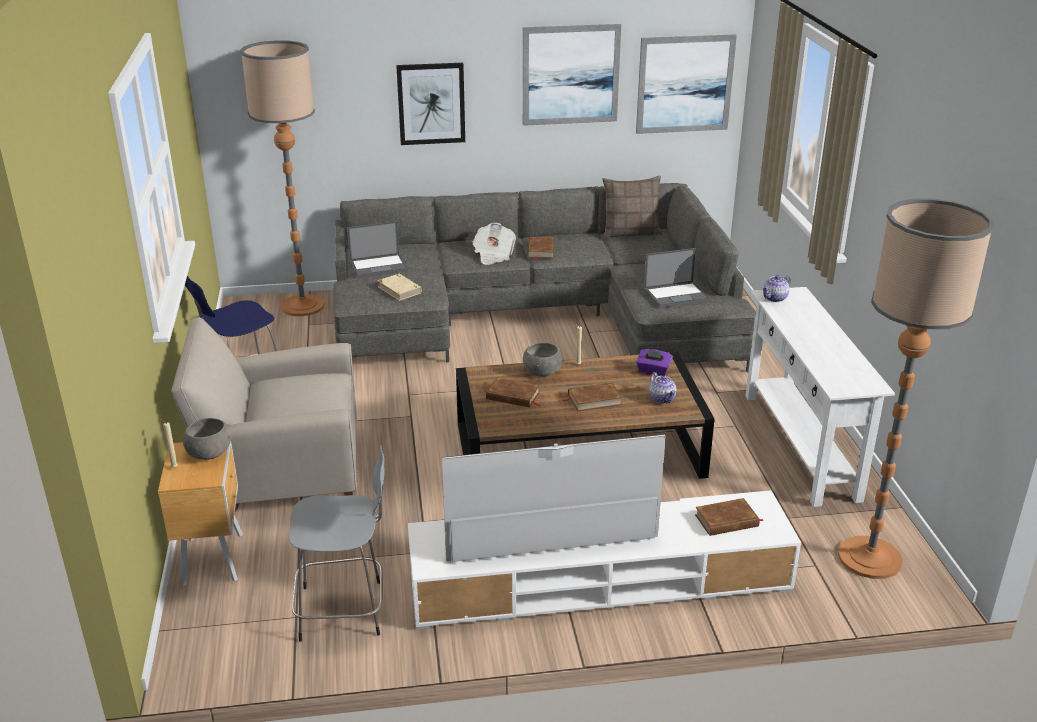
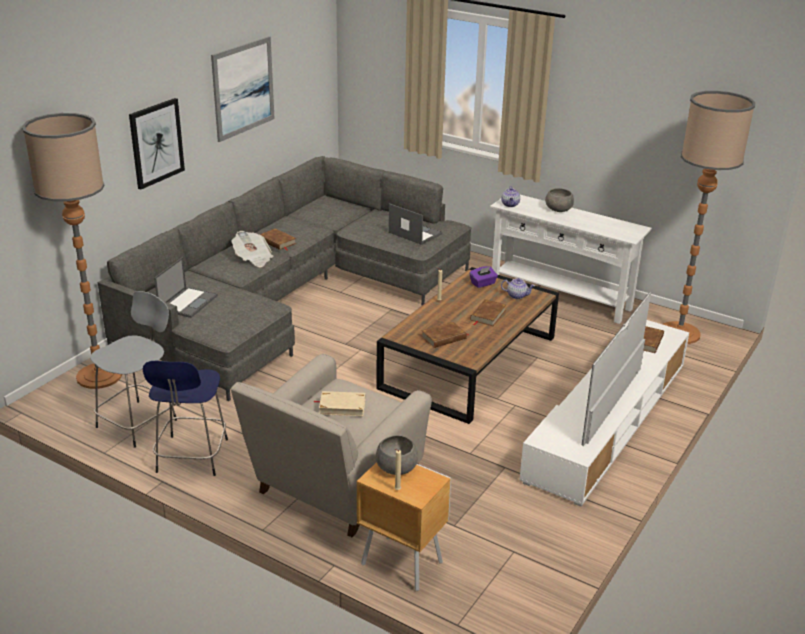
camera: 50 degrees left, 0 degrees up
grey stool [289,445,384,642] -> grey stool moved to [90,291,177,448]
beige book [377,274,422,301] -> beige book moved to [314,391,365,416]
grey bowl [523,342,562,377] -> grey bowl moved to [545,188,574,212]
pillow [602,176,662,238] -> none
picture [636,34,737,134] -> none
laptop [644,248,710,308] -> laptop turned 75 degrees counterclockwise [389,203,442,245]

